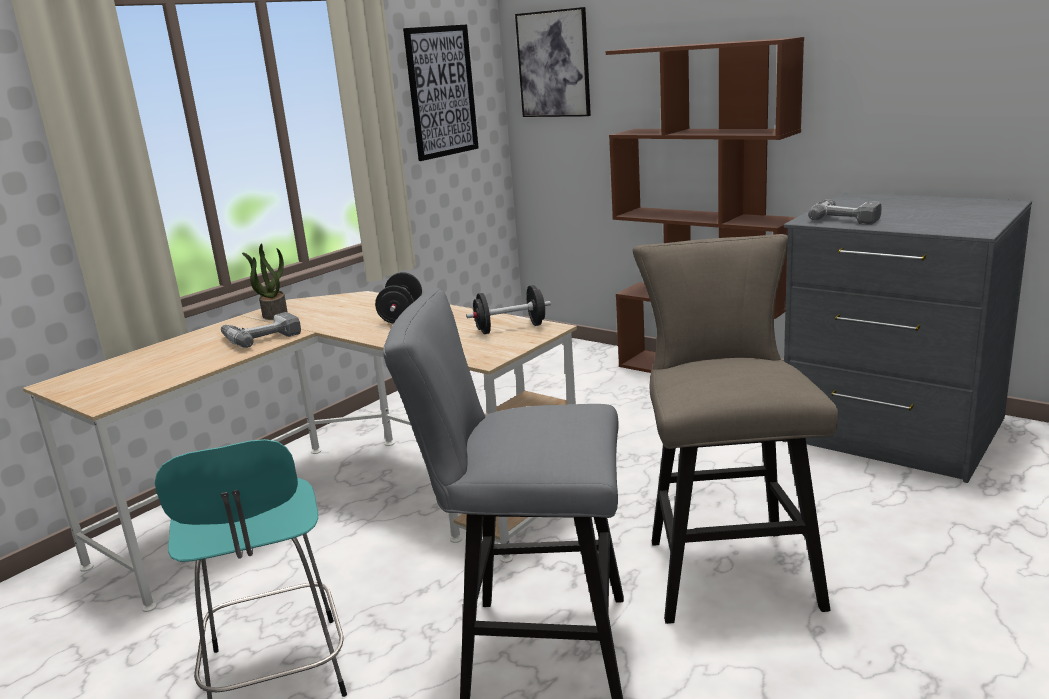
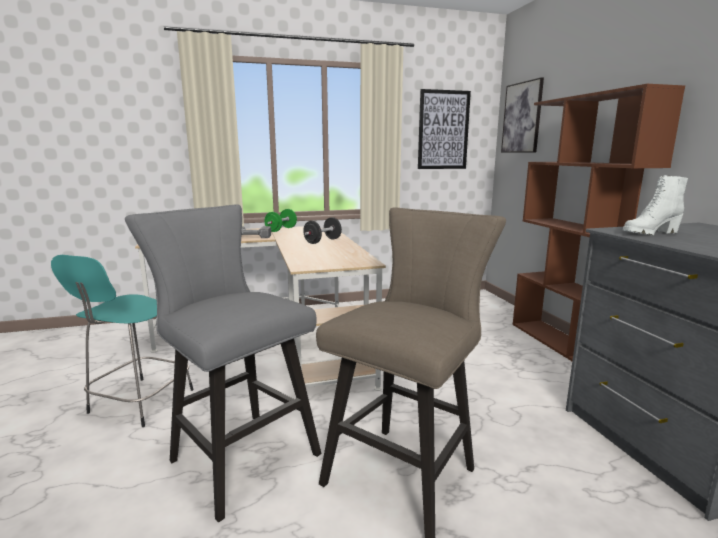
camera: 35 degrees right, 5 degrees down
potted plant [242,243,287,320] -> green dumbbell [265,209,297,232]
black dumbbell [466,285,551,334] -> none
power drill [808,199,882,225] -> white boot [623,175,688,235]

